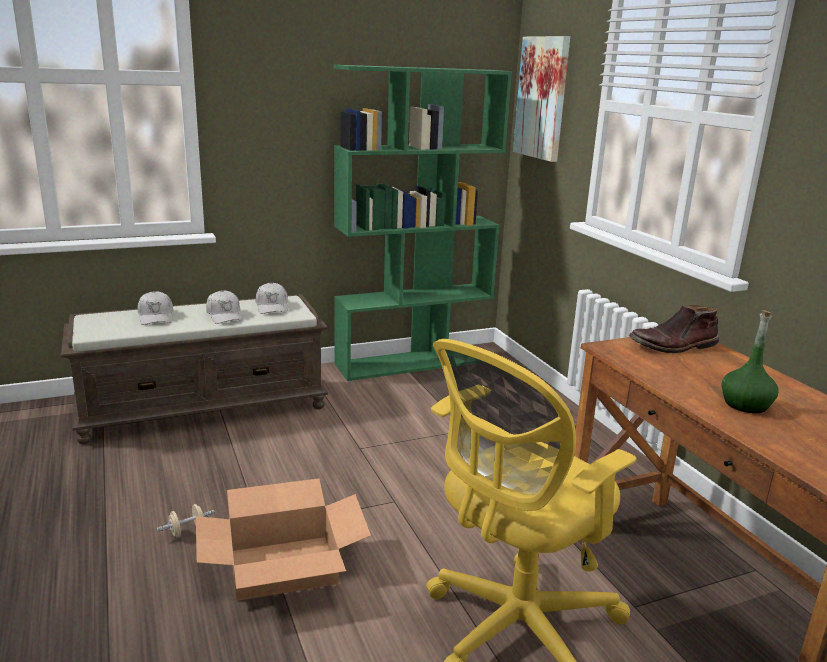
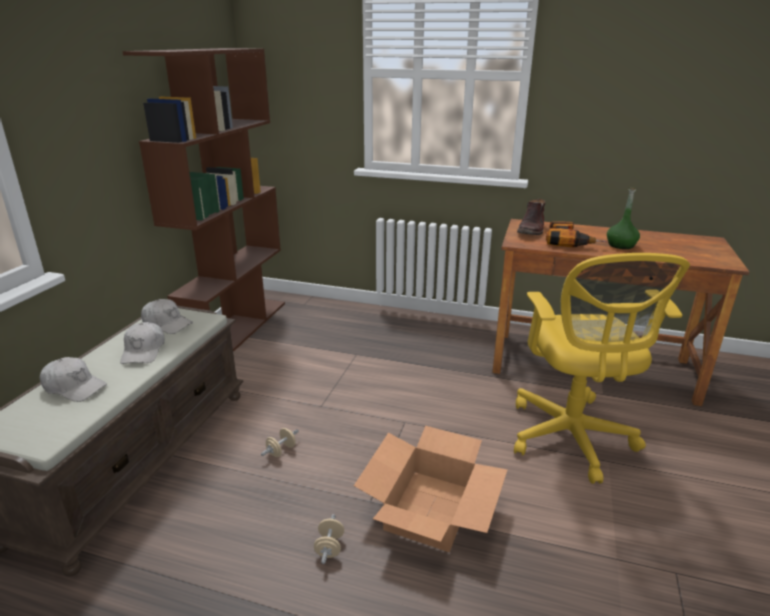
camera: 50 degrees left, 5 degrees up
white cap [206,290,244,324] -> white cap turned 75 degrees clockwise [120,322,164,364]
green bookcase [334,65,512,381] -> brown bookcase [122,48,285,352]
picture [513,36,570,162] -> none
none -> beige dumbbell [261,428,299,457]
none -> power drill [546,221,607,247]

